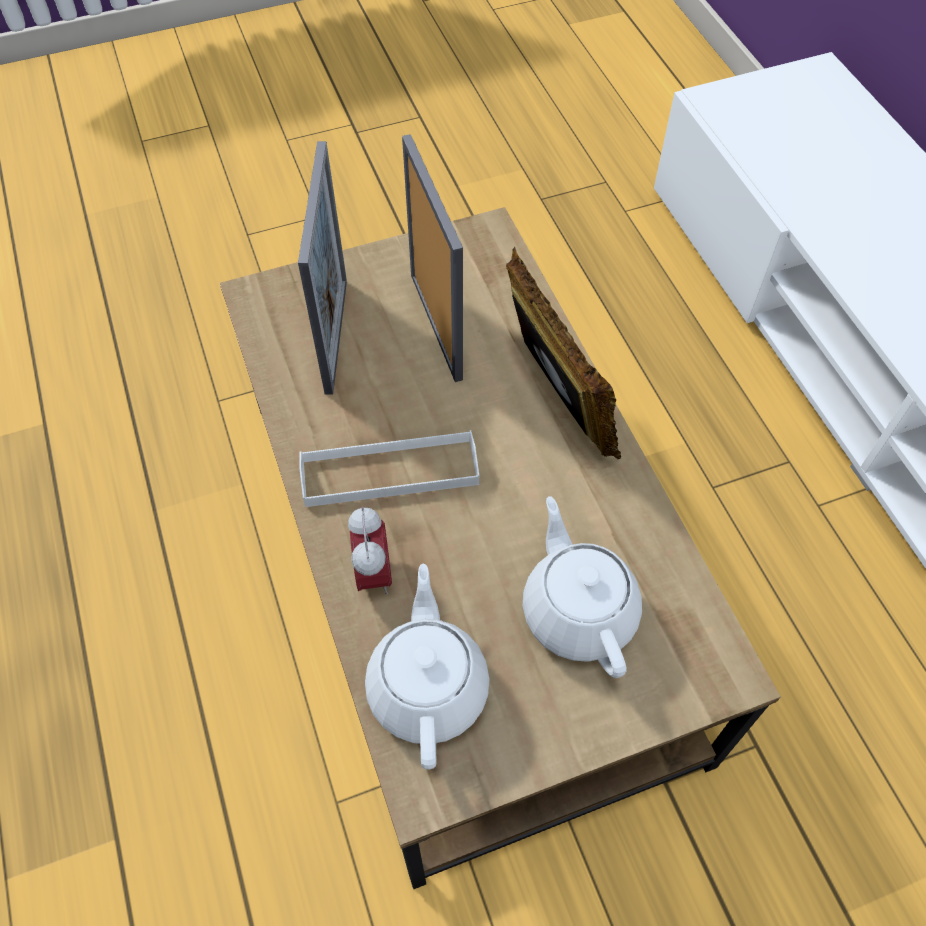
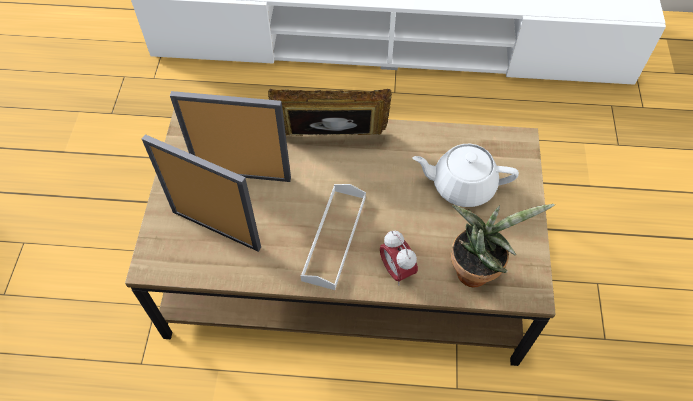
camera: 65 degrees left, 0 degrees up
alarm clock [348,507,392,595] -> alarm clock turned 135 degrees counterclockwise [380,231,418,285]
white teapot [365,563,489,770] -> potted plant [451,204,555,288]

